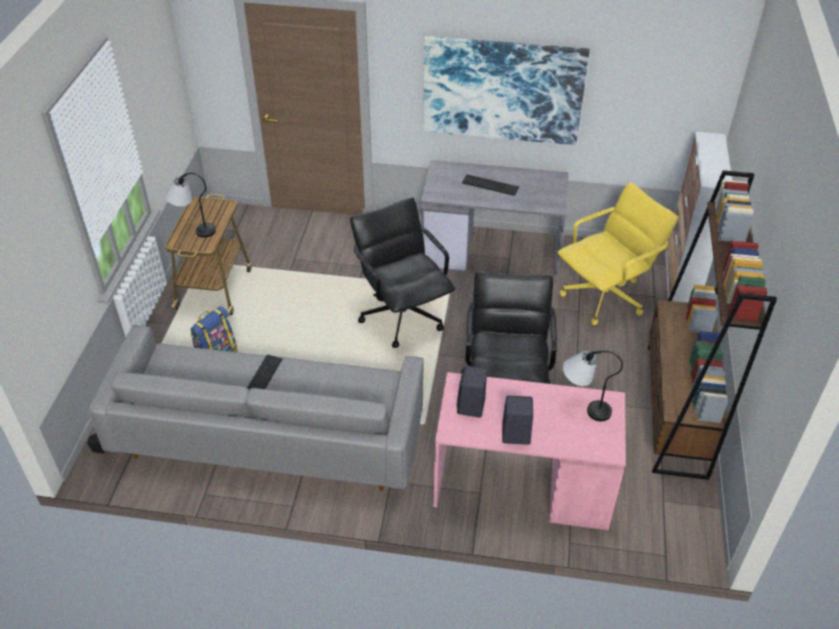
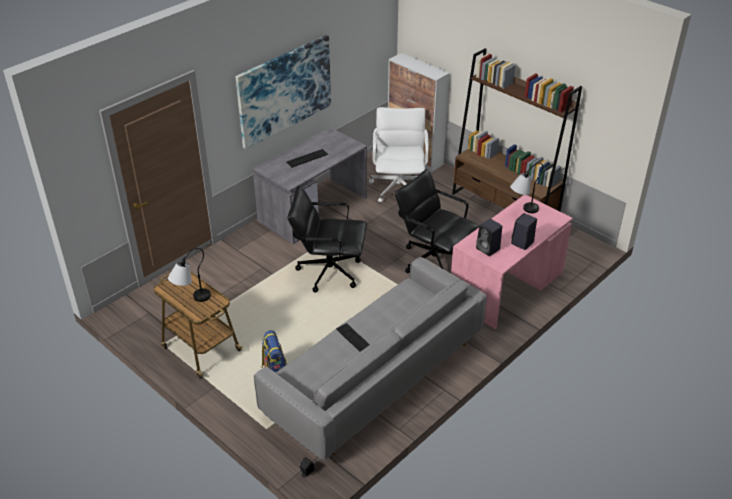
camera: 55 degrees left, 5 degrees down
yellow office chair [557,182,679,325] -> white office chair [369,107,429,202]

